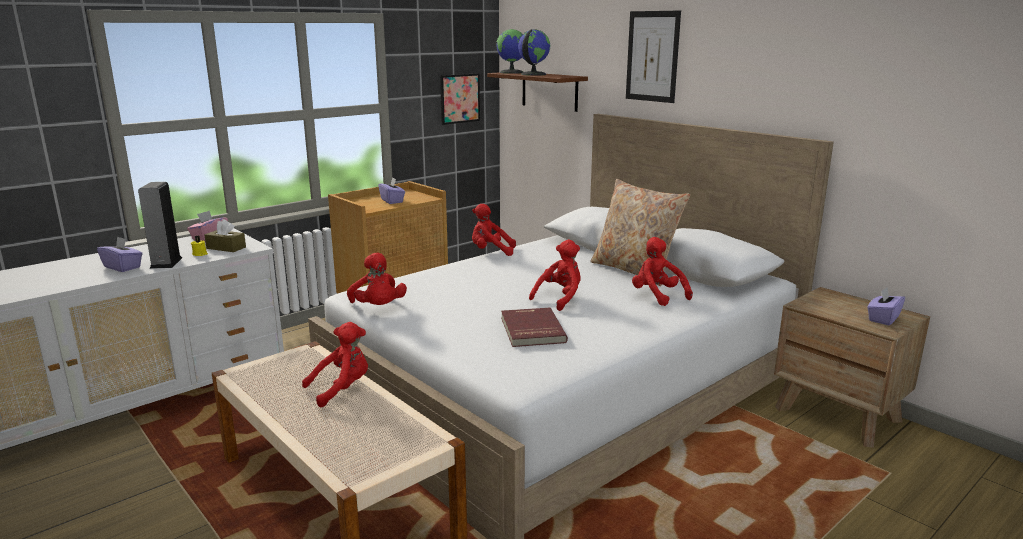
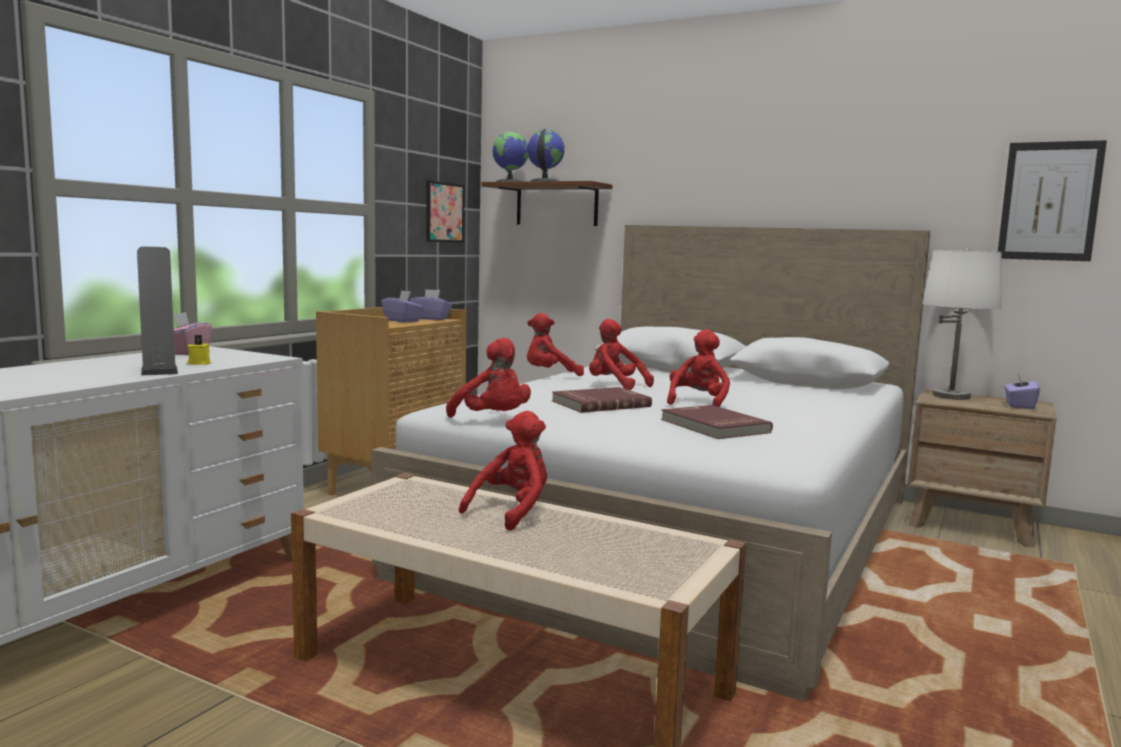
camera: 20 degrees left, 10 degrees down
purple tissue box [97,236,143,272] -> purple tissue box moved to [409,289,452,320]
brown tissue box [205,219,246,252] -> none
beige pillow [590,179,690,286] -> none
picture [626,11,681,103] -> picture moved to [998,140,1107,261]
red plush toy [632,237,693,306] -> red plush toy moved to [589,319,654,390]
none -> red book [552,387,652,413]
none -> white table lamp [922,249,1002,400]

